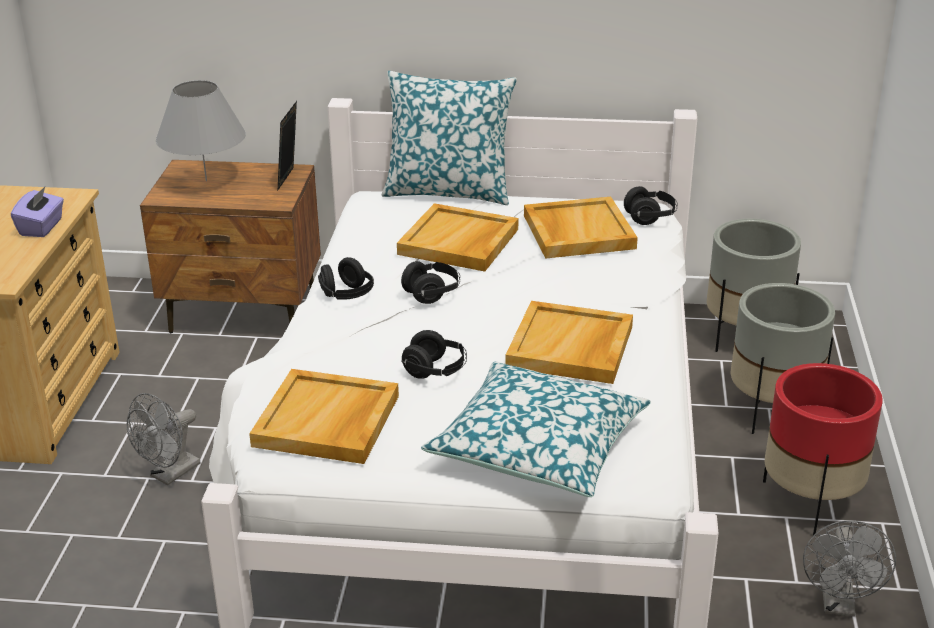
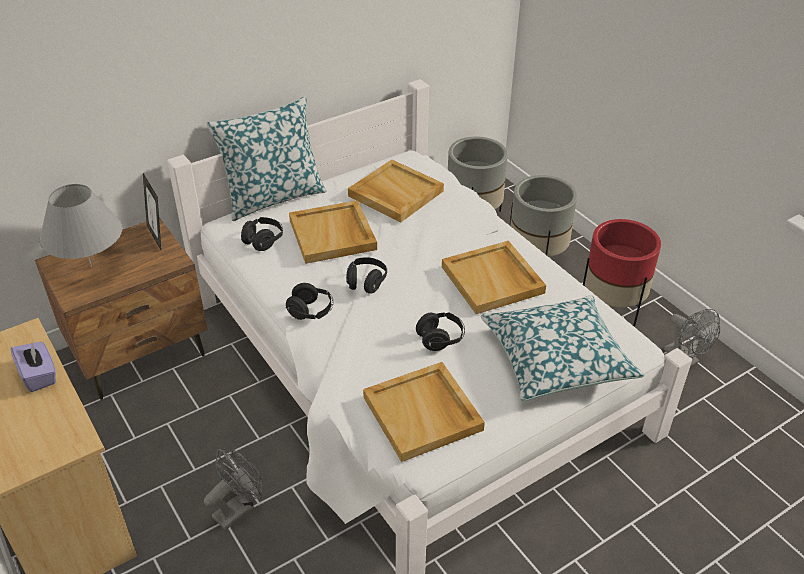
camera: 40 degrees left, 10 degrees up
grey fan [127,393,200,486] -> grey fan turned 135 degrees counterclockwise [204,449,263,530]
black headphones [624,186,678,225] -> black headphones moved to [241,217,283,251]

